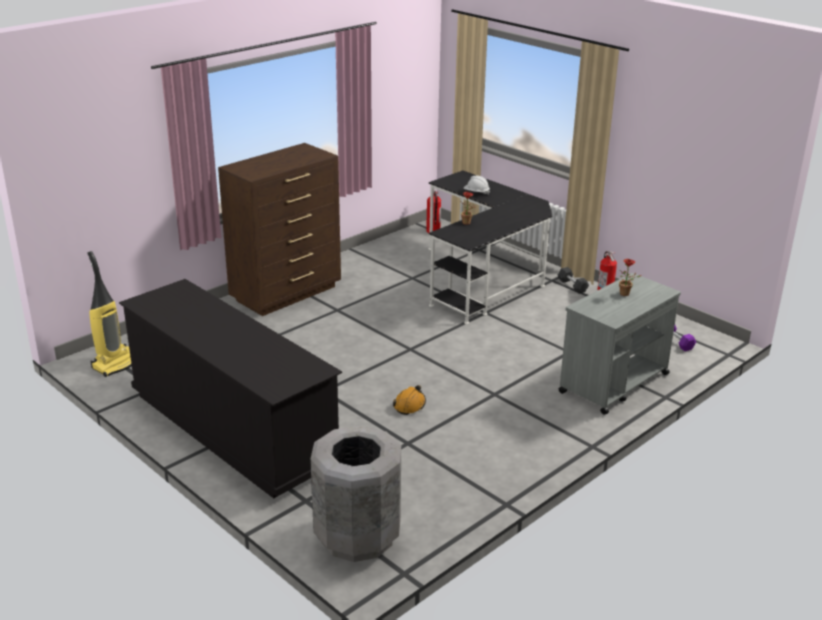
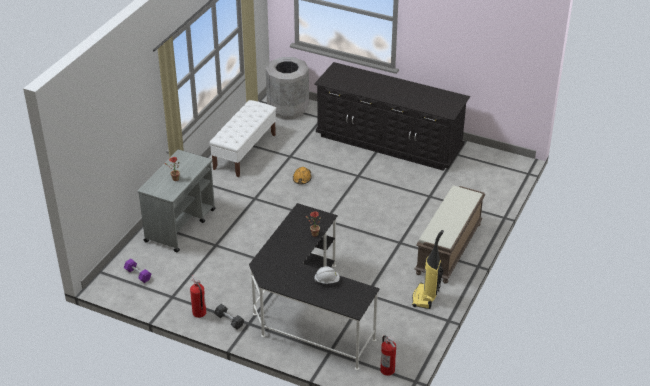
camera: 160 degrees right, 10 degrees up
vacuum cleaner [87,251,132,377] -> vacuum cleaner moved to [412,230,444,309]
brown dresser [218,143,341,316] -> brown bench [415,185,485,284]
none -> white bench [209,100,276,177]

